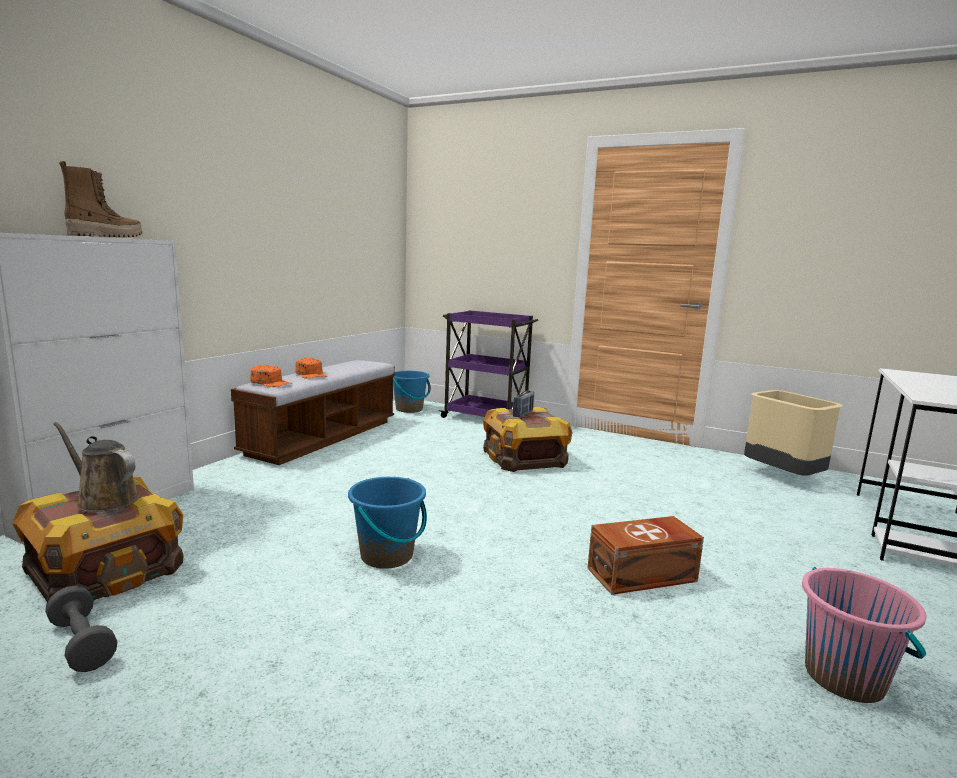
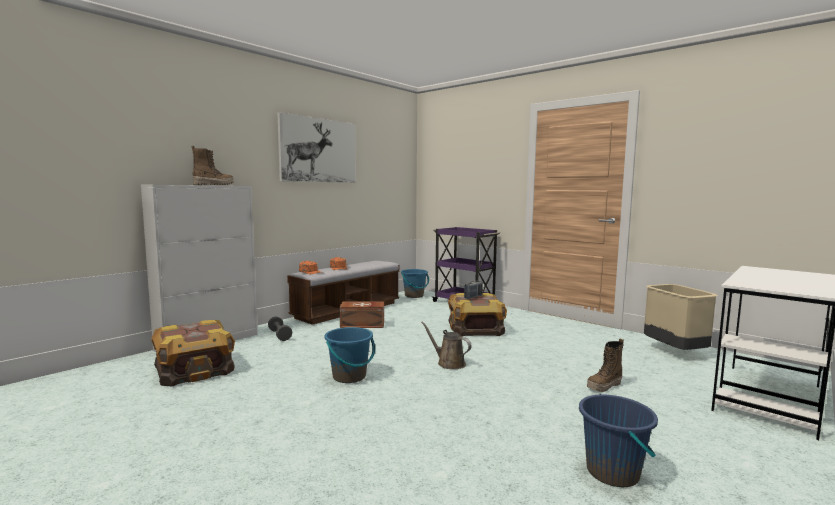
camera: 15 degrees right, 5 degrees down
grey dumbbell [45,585,118,672] -> grey dumbbell moved to [268,317,292,341]
brown watering can [53,422,139,512] -> brown watering can moved to [421,321,472,369]
brown storage box [587,516,704,595] -> brown storage box moved to [340,301,384,328]
pink bucket [802,567,927,703] -> blue bucket [579,394,658,487]
none -> picture [278,113,356,183]
none -> boot [587,339,624,392]

